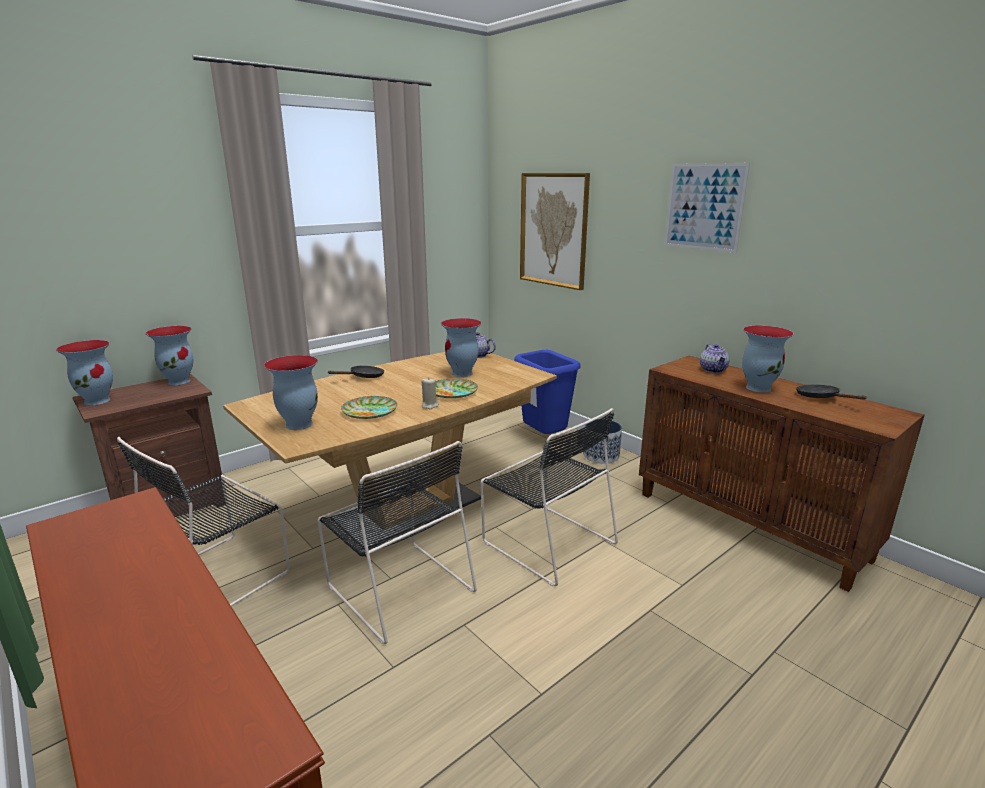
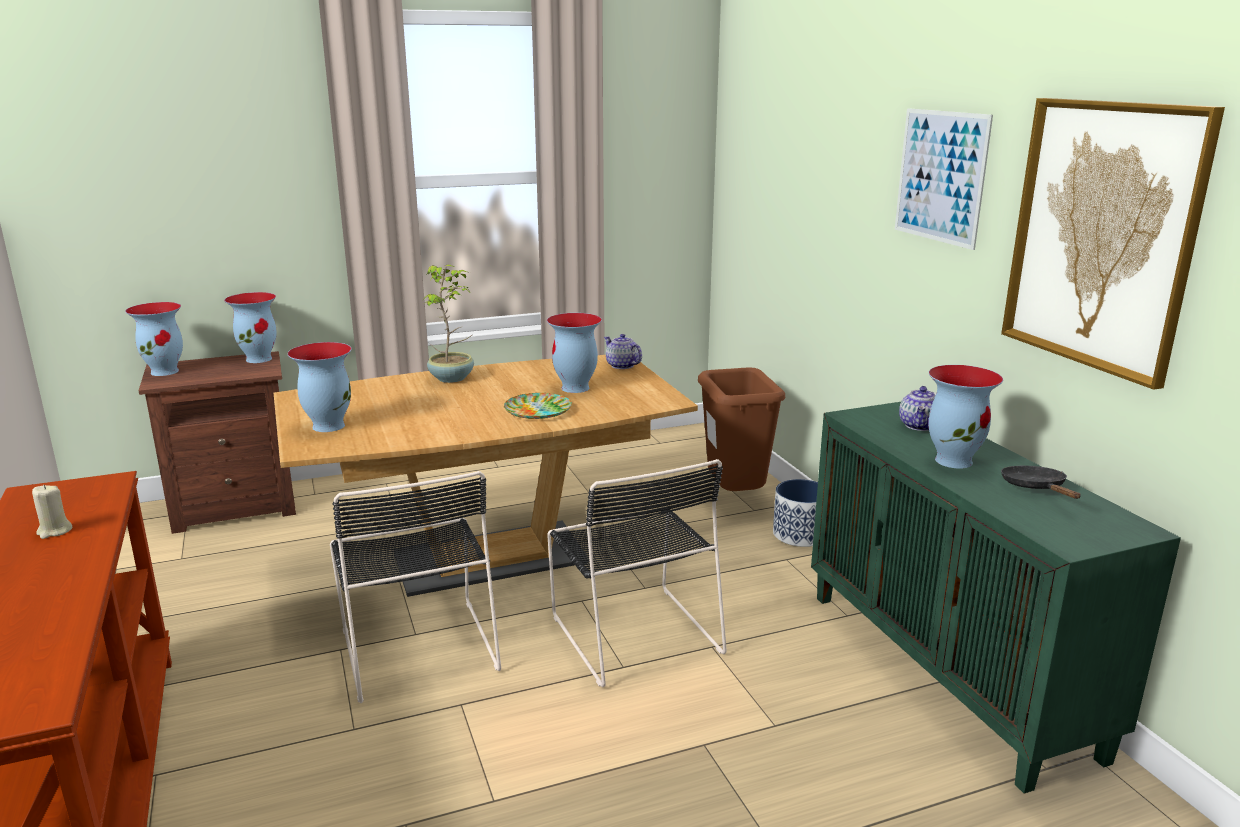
camera: 20 degrees right, 0 degrees up
black chair [117,437,290,606] -> none
black frying pan [328,366,384,378] -> potted plant [421,264,474,383]
plate [341,396,397,419] -> none
beige candle [421,377,439,409] -> beige candle moved to [32,485,72,539]
blue trash can [514,350,581,434] -> brown trash can [698,367,785,491]
picture [520,173,590,290] -> picture moved to [1001,98,1225,390]
brown cabinet [639,356,924,592] -> green cabinet [811,402,1181,794]

